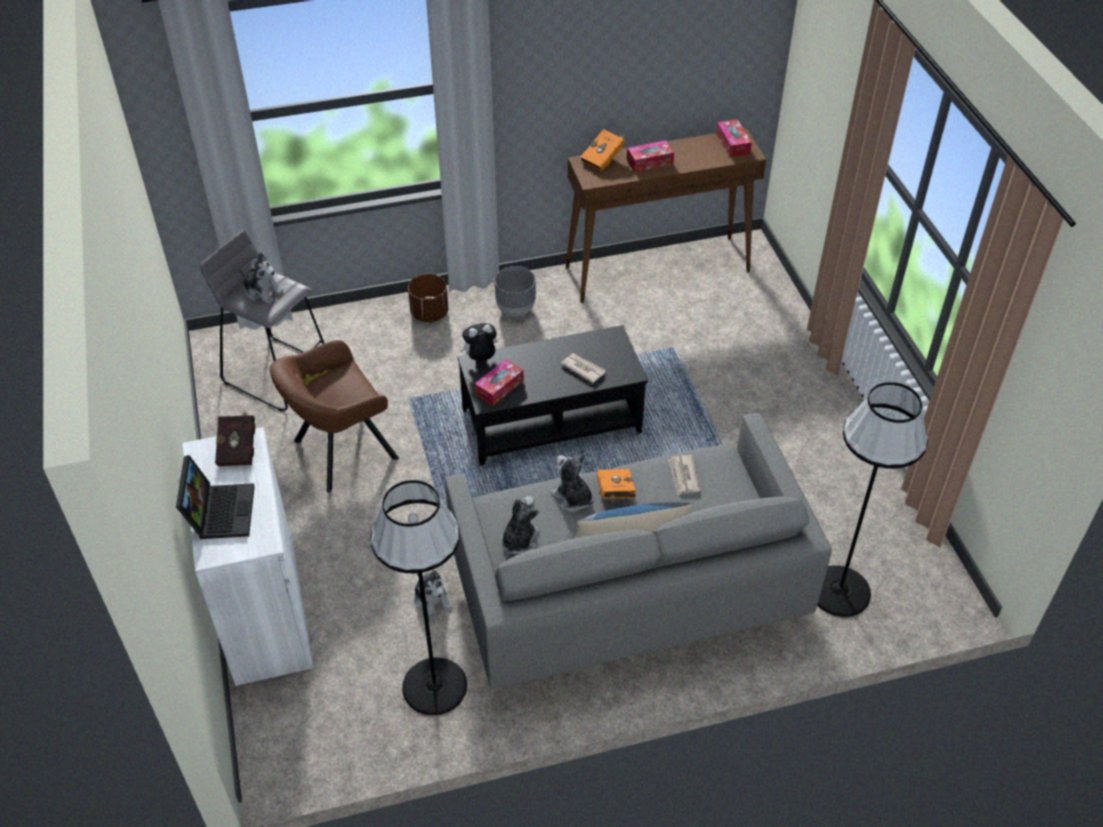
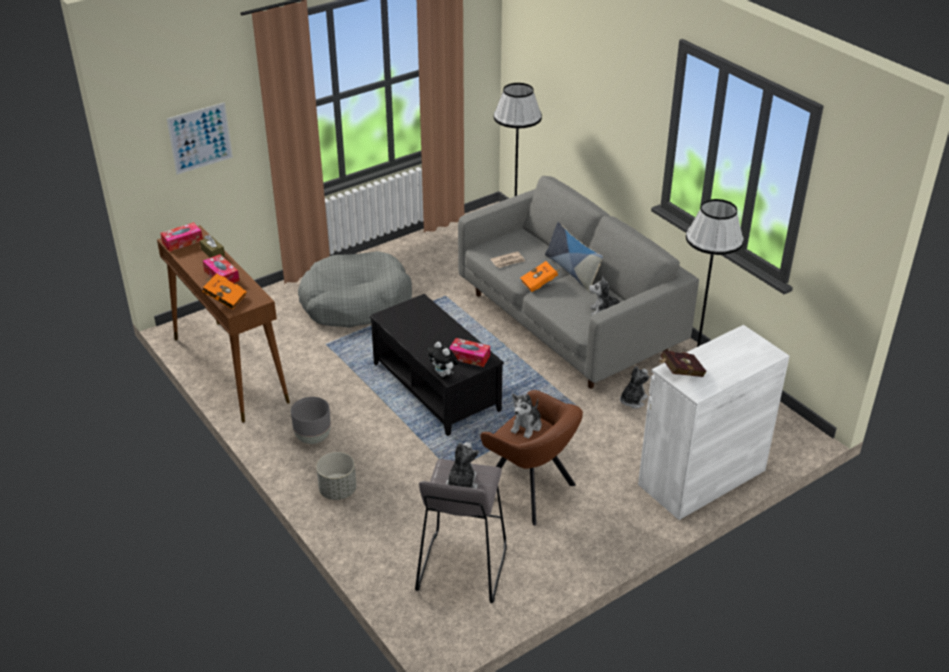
camera: 110 degrees left, 10 degrees down
laptop [176,455,255,539] -> none
brown planter [408,274,449,322] -> grey planter [316,452,356,500]
plush toy [551,454,594,512] -> plush toy moved to [511,394,542,439]
newspaper [561,353,606,383] -> none
none -> picture [167,102,233,174]
none -> brown tissue box [200,235,225,258]
none -> grey dog bed [298,251,412,328]

